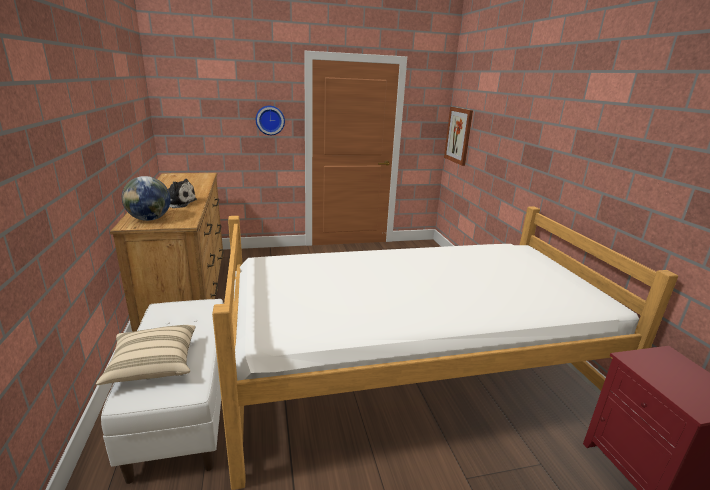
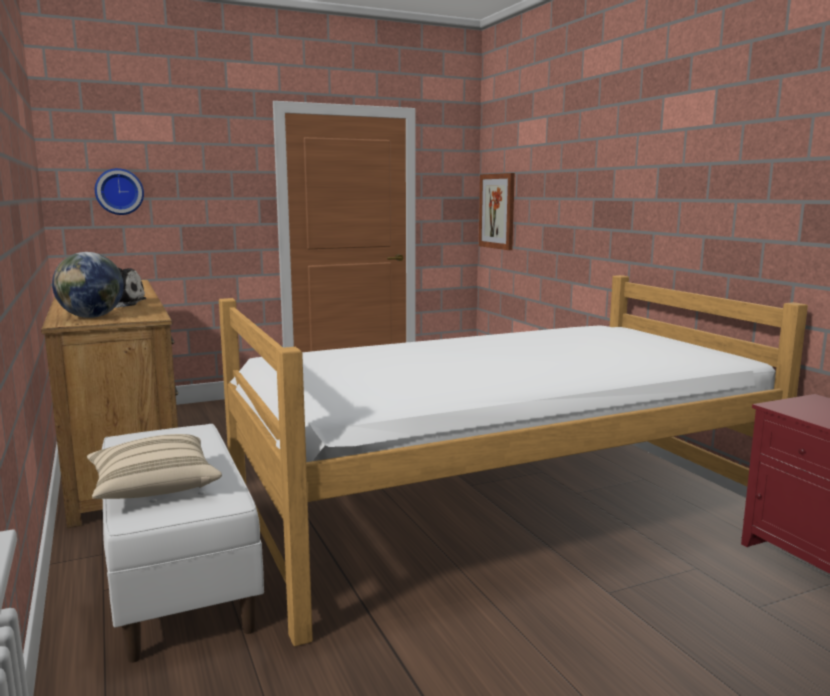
camera: 10 degrees left, 10 degrees down
wall clock [256,106,285,135] -> wall clock moved to [95,168,144,215]

